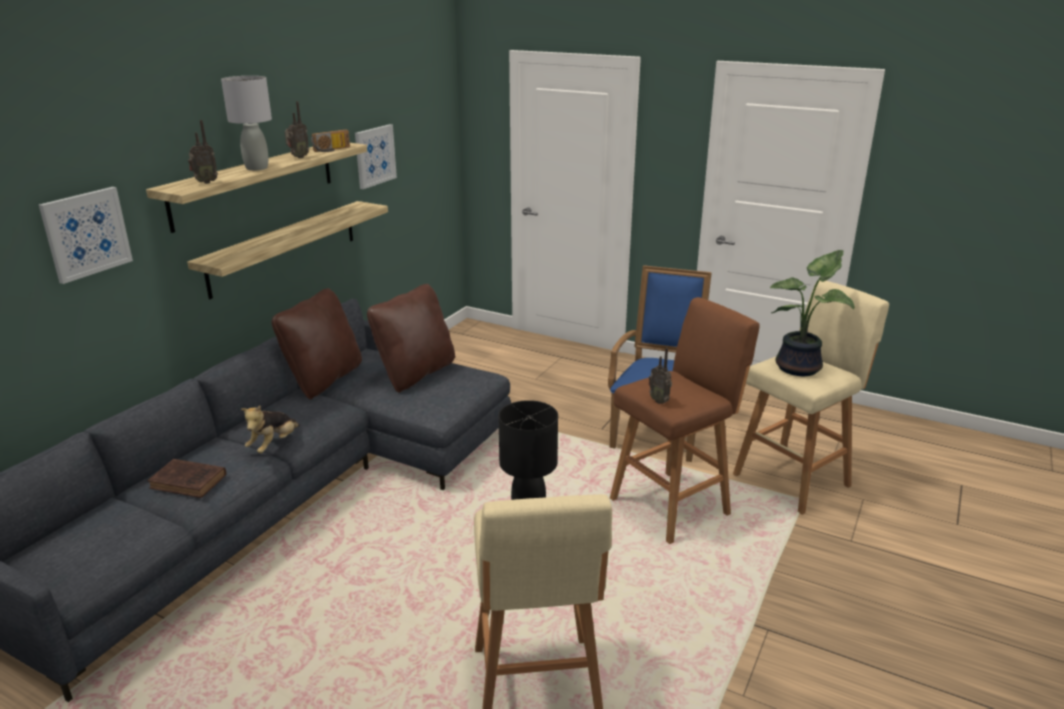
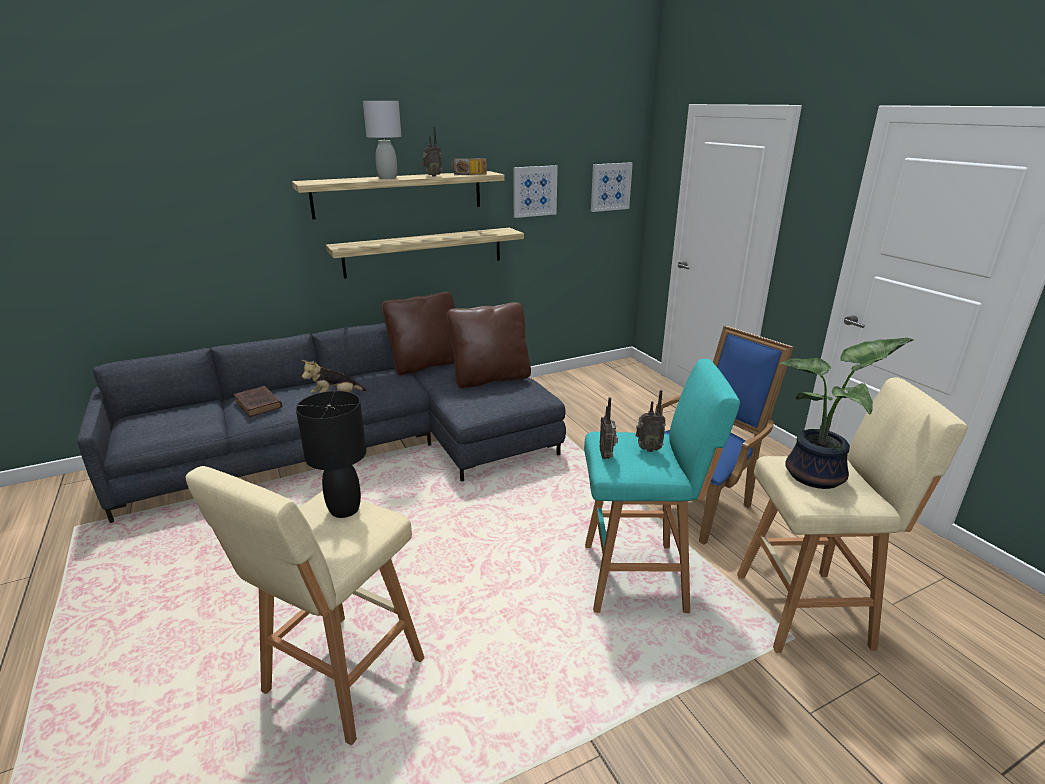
camera: 35 degrees right, 0 degrees up
picture [39,187,133,284] -> picture moved to [591,162,633,212]
radio [188,120,218,184] -> radio moved to [635,390,666,452]
brown stool [610,297,760,544] -> turquoise stool [584,359,740,613]

